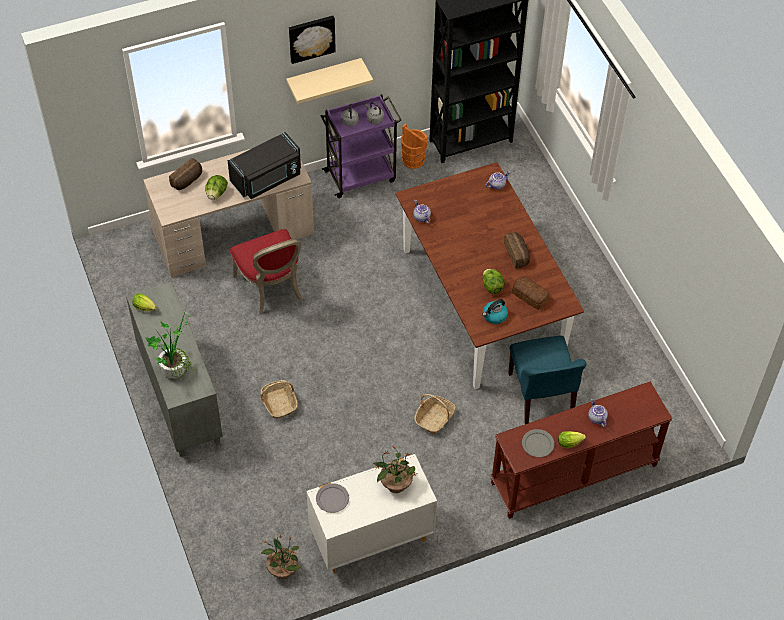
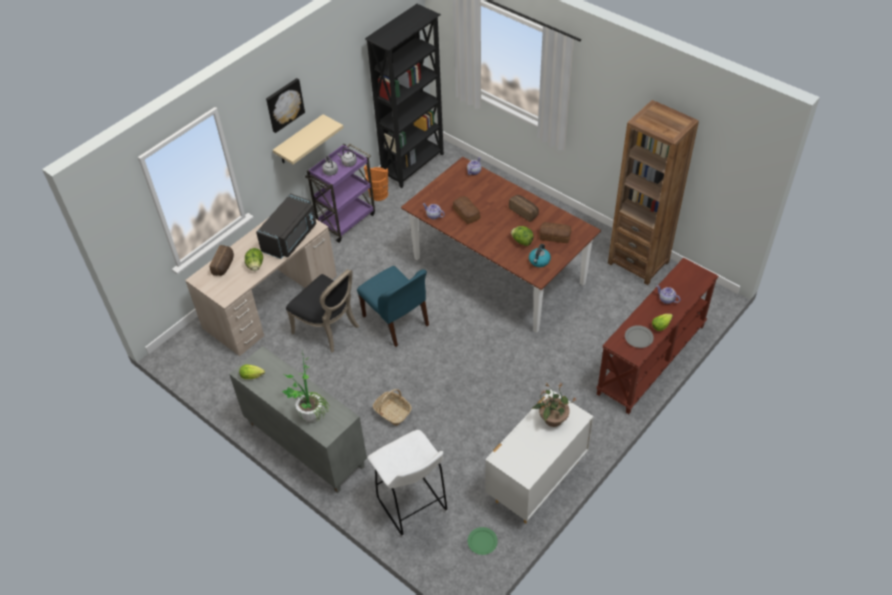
camera: 25 degrees left, 5 degrees down
red chair [230,229,303,315] -> black chair [286,269,359,353]
potted plant [261,534,300,579] -> green plate [468,527,498,555]
grey plate [316,483,349,513] -> none
basket [414,394,456,434] -> none
blue chair [508,336,587,424] -> blue chair moved to [357,266,429,347]
none -> white stool [368,430,447,537]
none -> bread [453,196,480,224]
none -> brown bookcase [608,100,699,285]

